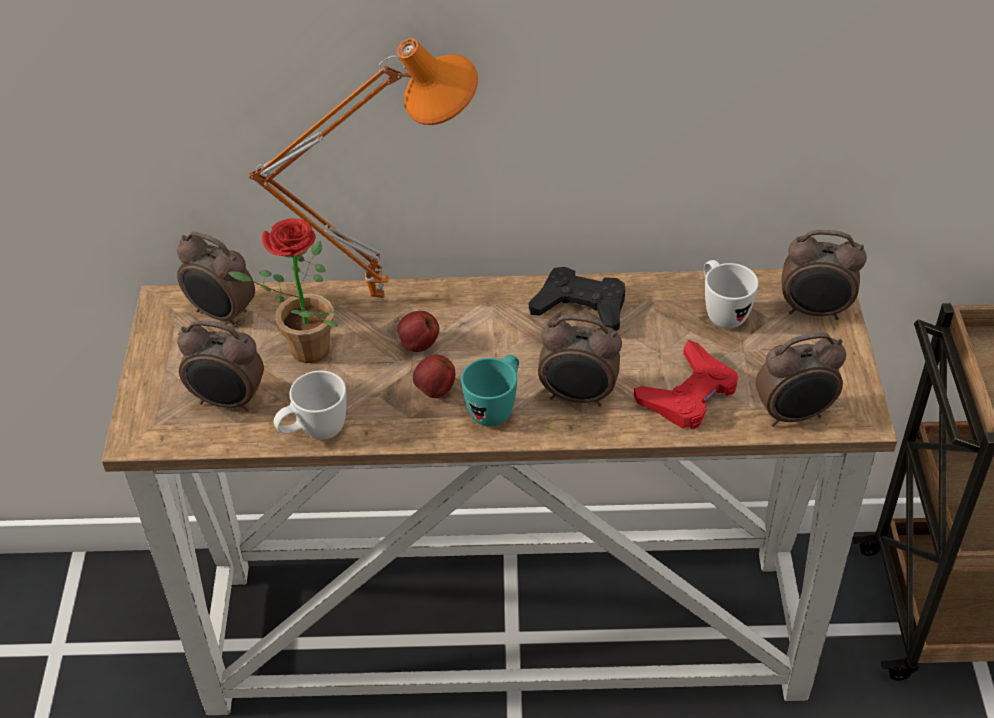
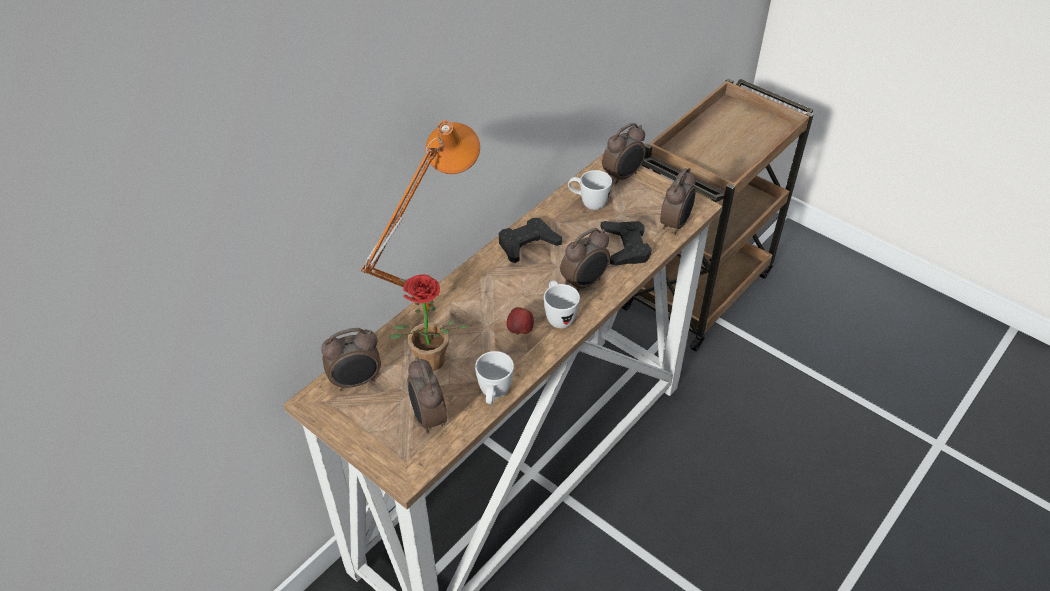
camera: 50 degrees left, 0 degrees up
alarm clock [177,320,264,412] -> alarm clock turned 105 degrees clockwise [407,357,447,433]
apple [397,311,439,352] -> none
turquoise mug [461,355,519,427] -> white mug [544,281,580,328]
red game controller [634,340,738,429] -> black game controller [600,221,652,266]

